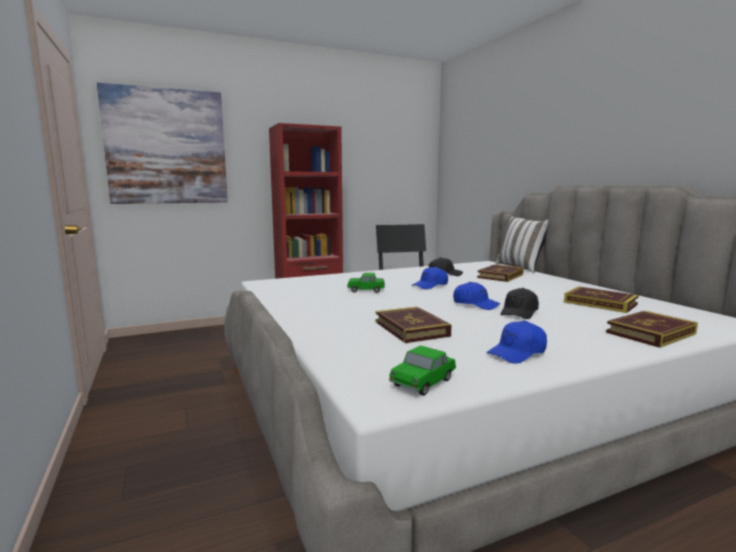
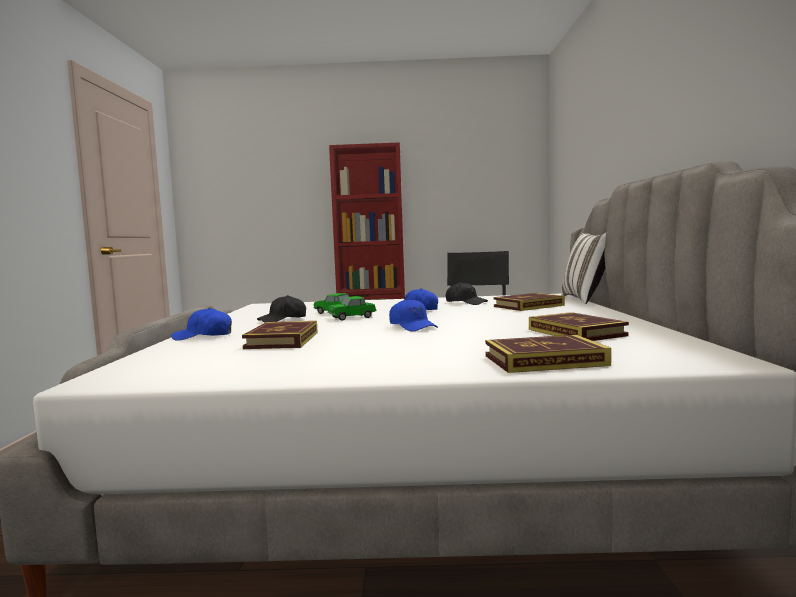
camera: 25 degrees right, 5 degrees down
picture [97,82,228,204] -> none
toy car [389,346,456,396] -> toy car moved to [327,296,376,320]
blue cap [487,321,547,364] -> blue cap moved to [171,308,232,341]
black cap [500,288,539,319] -> black cap moved to [257,295,306,323]

